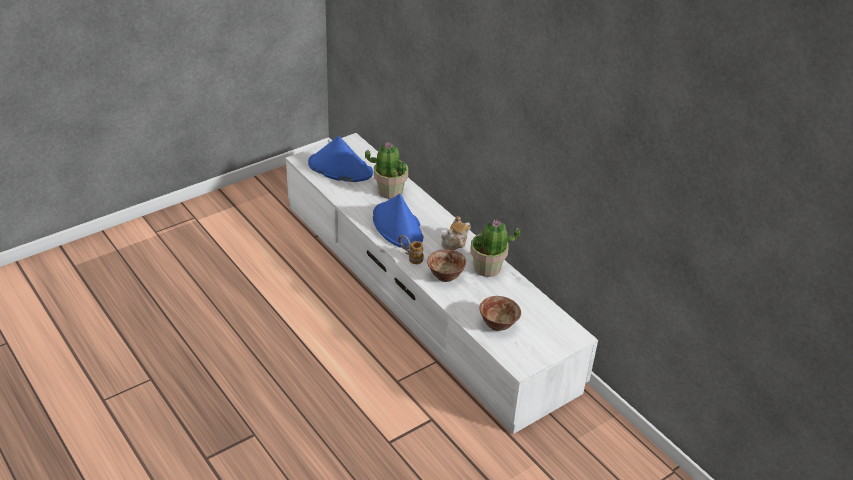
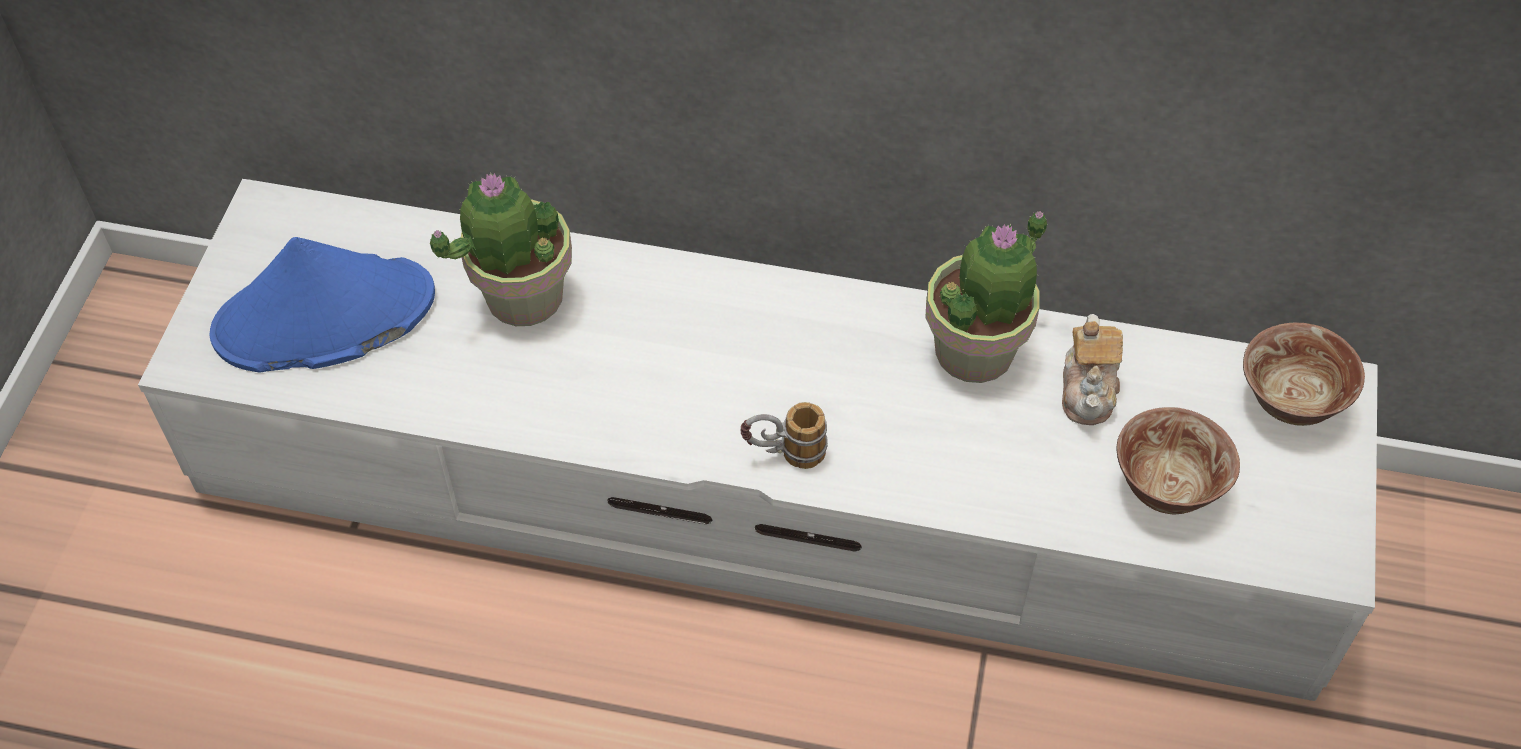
camera: 40 degrees left, 15 degrees up
blue hat [373,194,424,249] -> none
bowl [427,249,466,282] -> bowl moved to [1243,323,1365,426]
teapot [441,216,471,250] -> teapot moved to [1062,314,1123,425]

